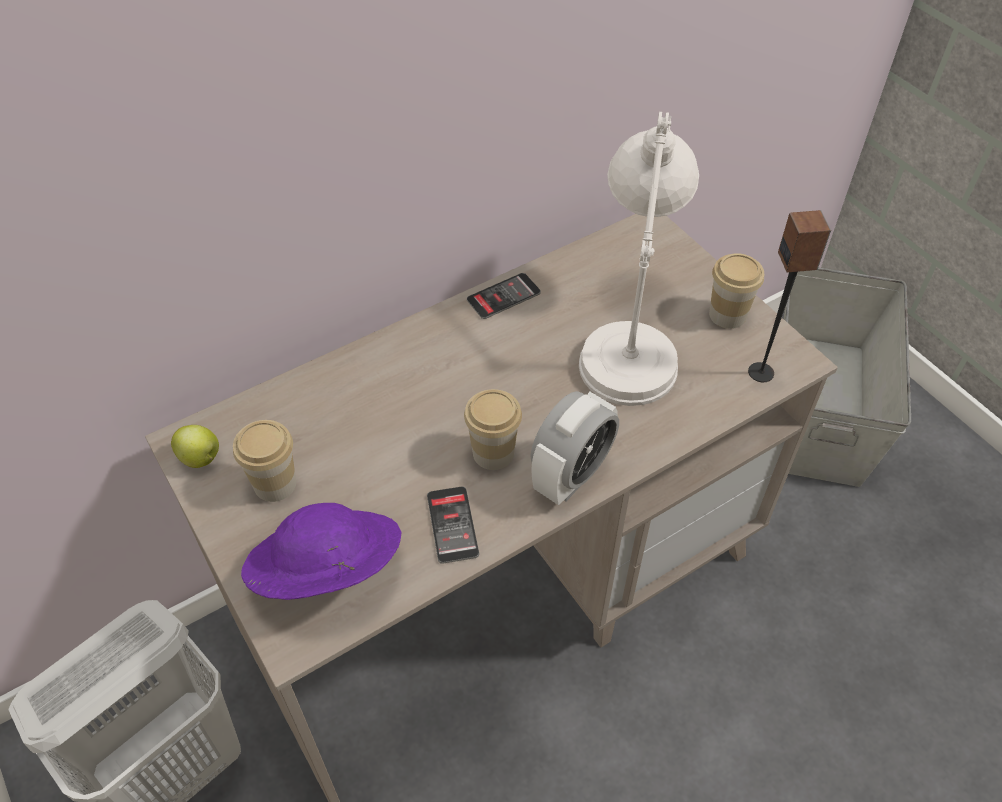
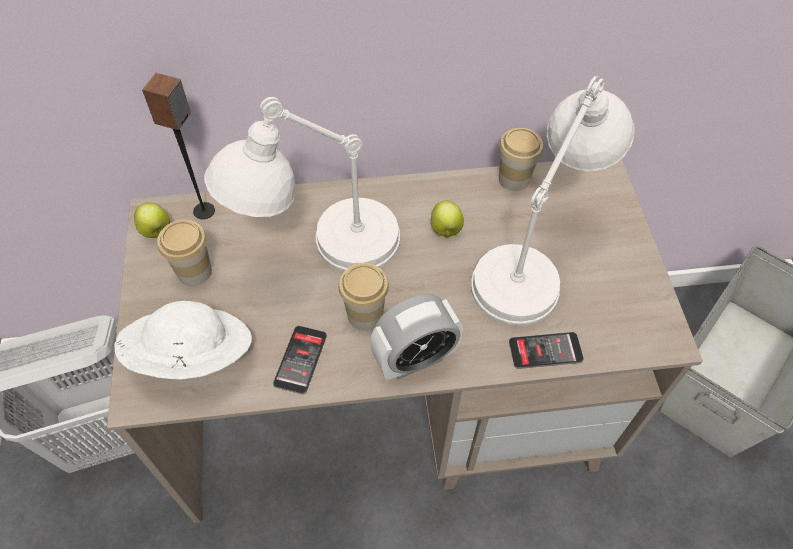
camera: 25 degrees right, 5 degrees up
purple hat [241,503,401,600] -> white hat [114,301,252,380]
phone [467,273,541,319] -> phone moved to [509,332,584,369]
cup [709,253,764,329] -> cup moved to [499,128,543,191]
speaker [748,210,831,382] -> speaker moved to [142,73,215,219]
none -> white table lamp [204,97,400,271]
none -> apple [431,201,464,237]

